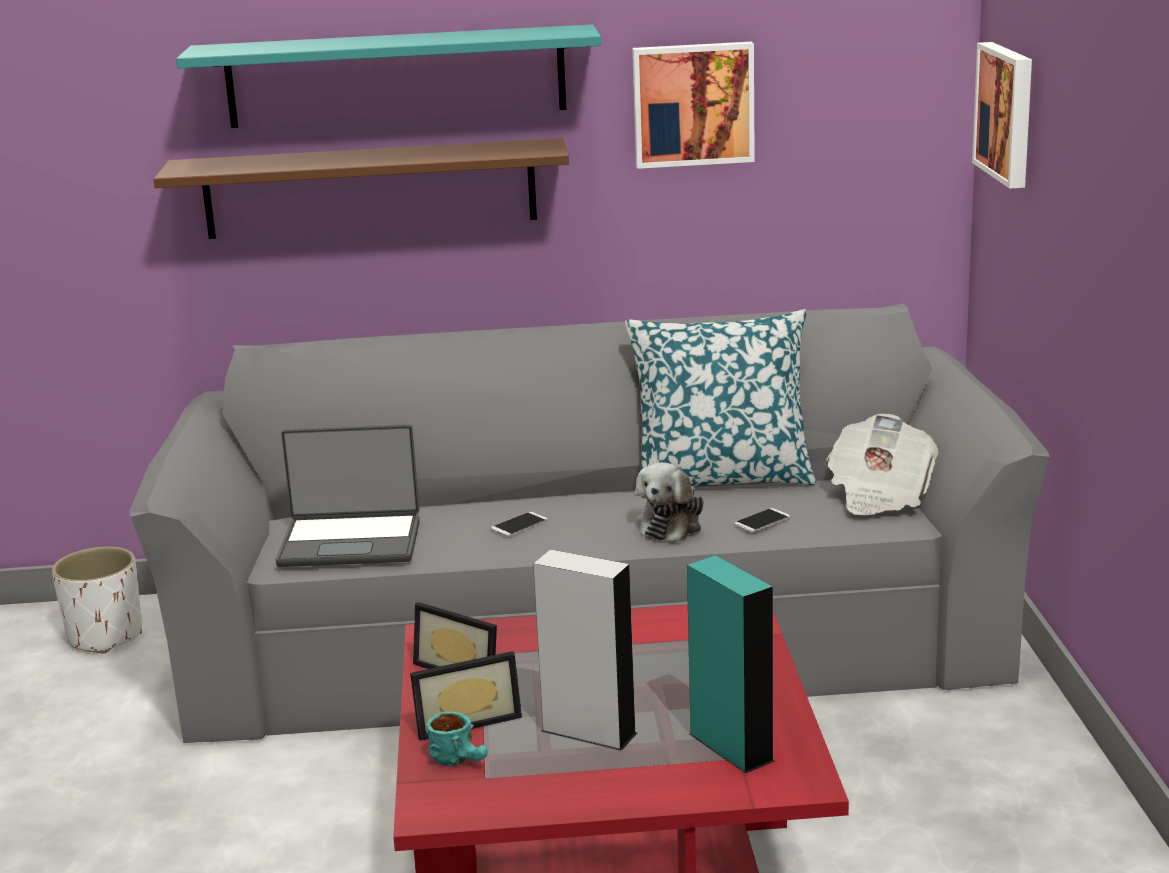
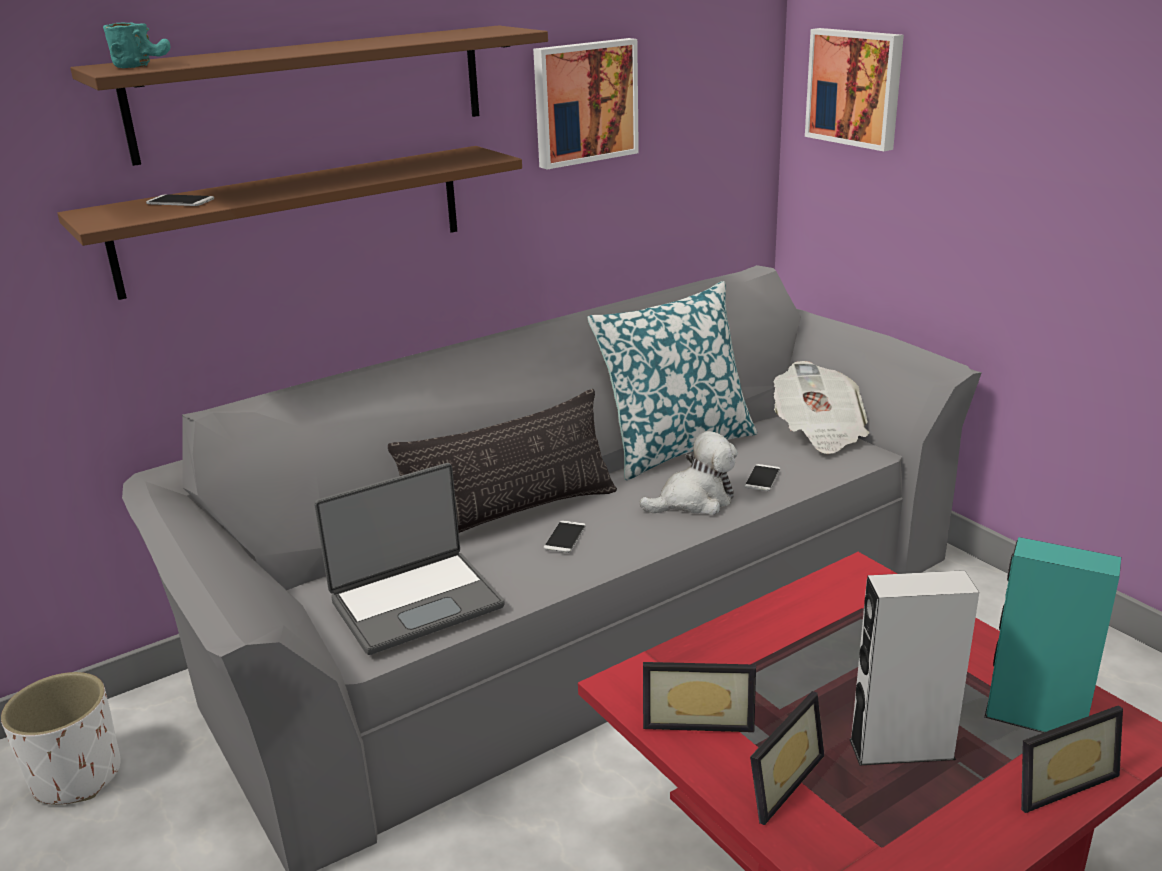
camera: 30 degrees left, 5 degrees up
turquoise shelf [176,24,601,128] -> brown shelf [70,25,548,166]
turquoise mug [427,711,488,766] -> turquoise mug moved to [103,22,170,68]
plush toy [636,462,704,542] -> plush toy turned 105 degrees counterclockwise [639,431,738,515]
none -> phone [146,194,214,206]
none -> pillow [388,389,617,533]
none -> picture frame [1021,706,1123,813]

